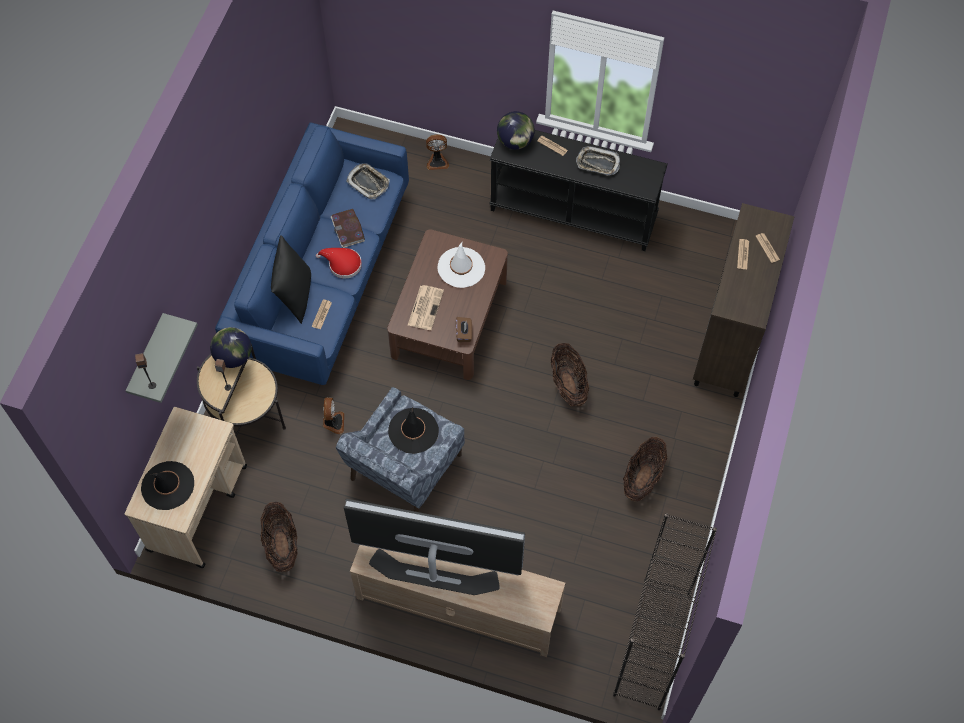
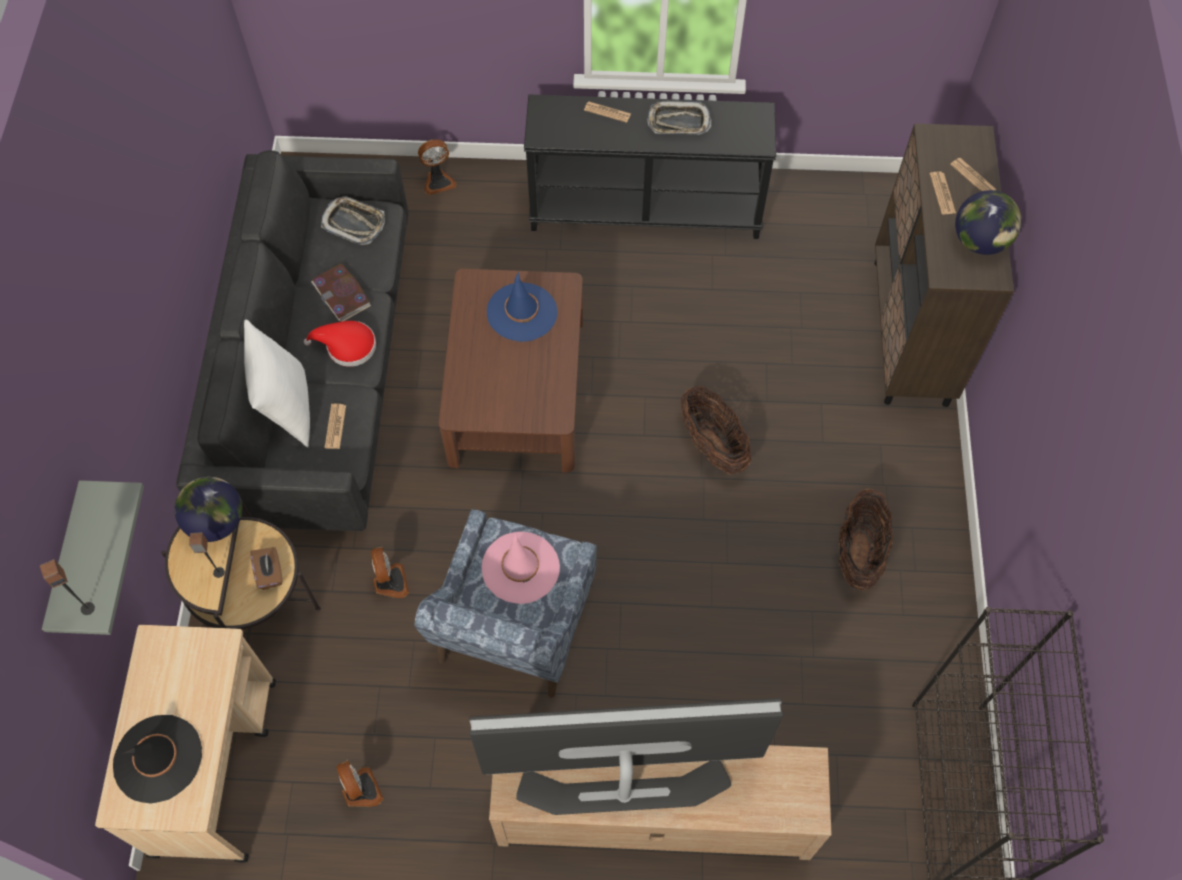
camera: 15 degrees left, 0 degrees up
blue sofa [215,122,409,385] -> black sofa [176,150,408,531]
basket [260,502,298,572] -> fan [336,760,384,807]
black pillow [271,235,311,324] -> white pillow [244,320,310,448]
black hat [388,407,439,454] -> pink hat [482,532,560,604]
newspaper [408,285,444,330] -> none
white hat [437,242,485,288] -> blue hat [487,271,558,342]
brown tissue box [456,317,472,342] -> brown tissue box moved to [250,547,282,590]
globe [497,111,535,150] -> globe moved to [955,190,1022,255]

